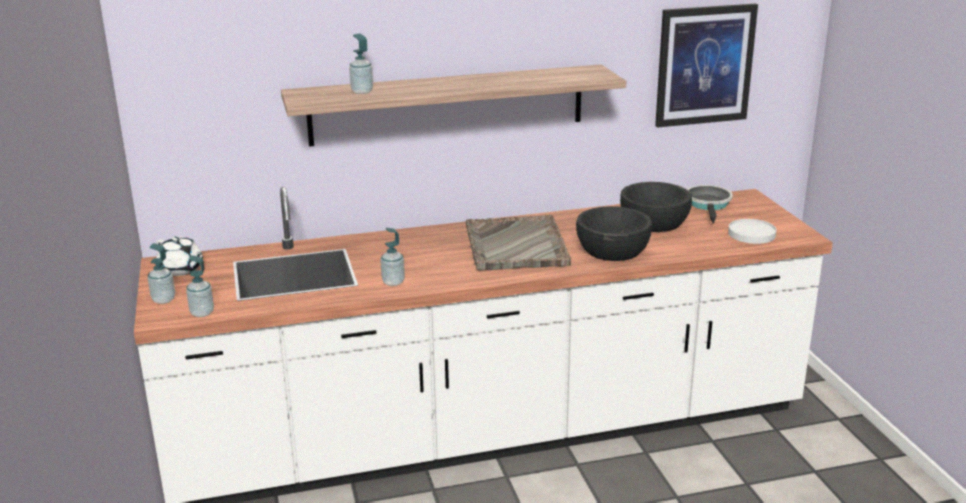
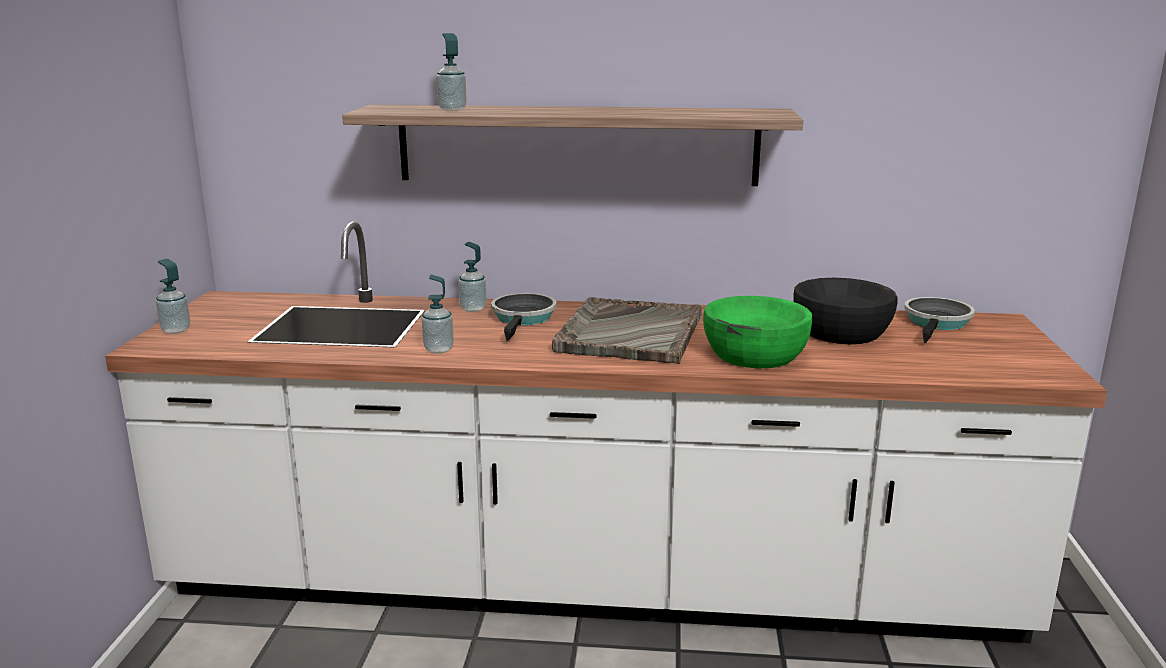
camera: 20 degrees right, 5 degrees down
white teapot [156,236,203,276] -> none
soap dispenser [186,255,214,317] -> soap dispenser moved to [458,242,487,312]
black bowl [576,206,652,261] -> green bowl [703,296,812,368]
picture [655,4,758,128] -> none
white plate [728,219,777,244] -> none
none -> frying pan [491,293,557,341]

